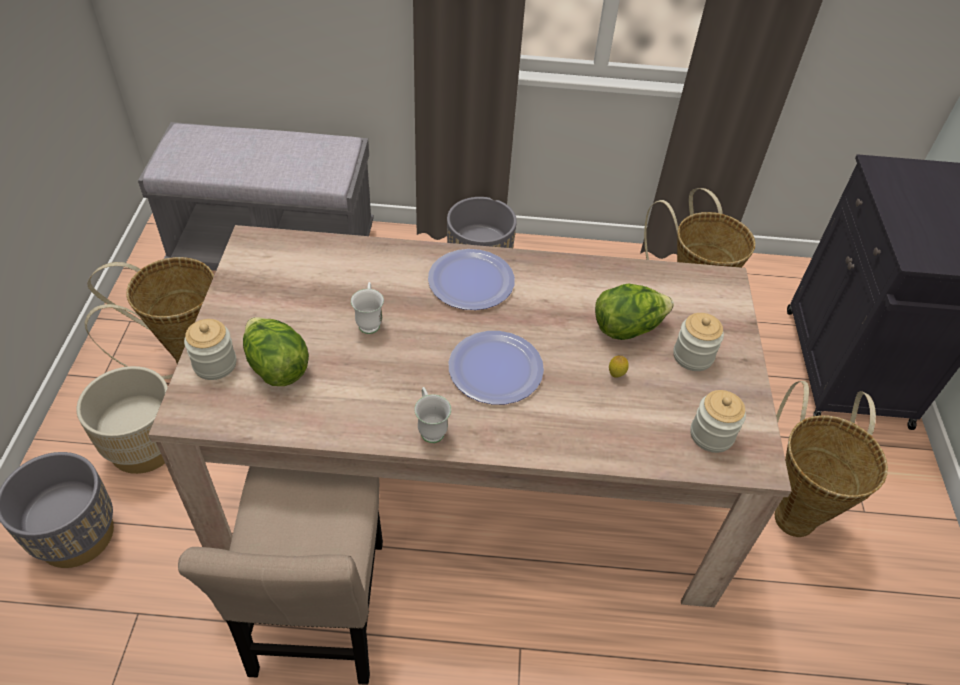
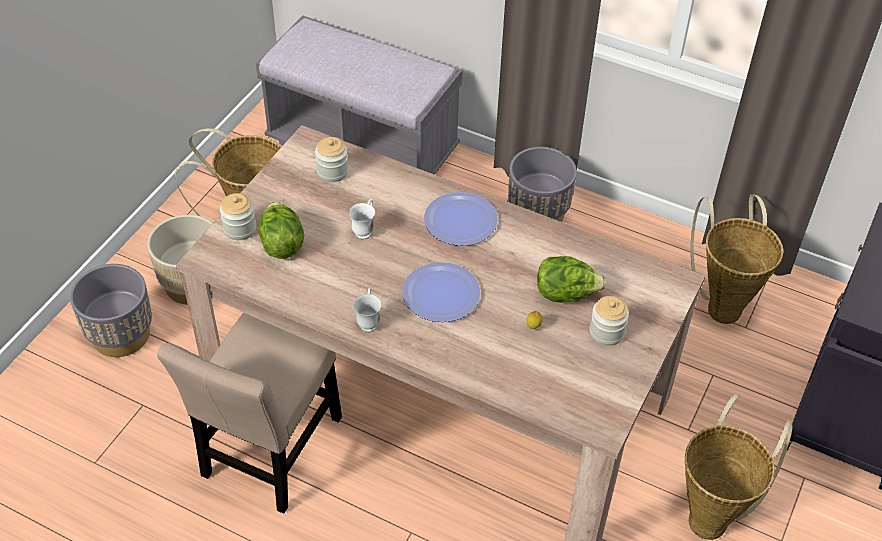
camera: 25 degrees right, 0 degrees up
jar [690,390,746,453] -> jar moved to [315,137,349,182]

